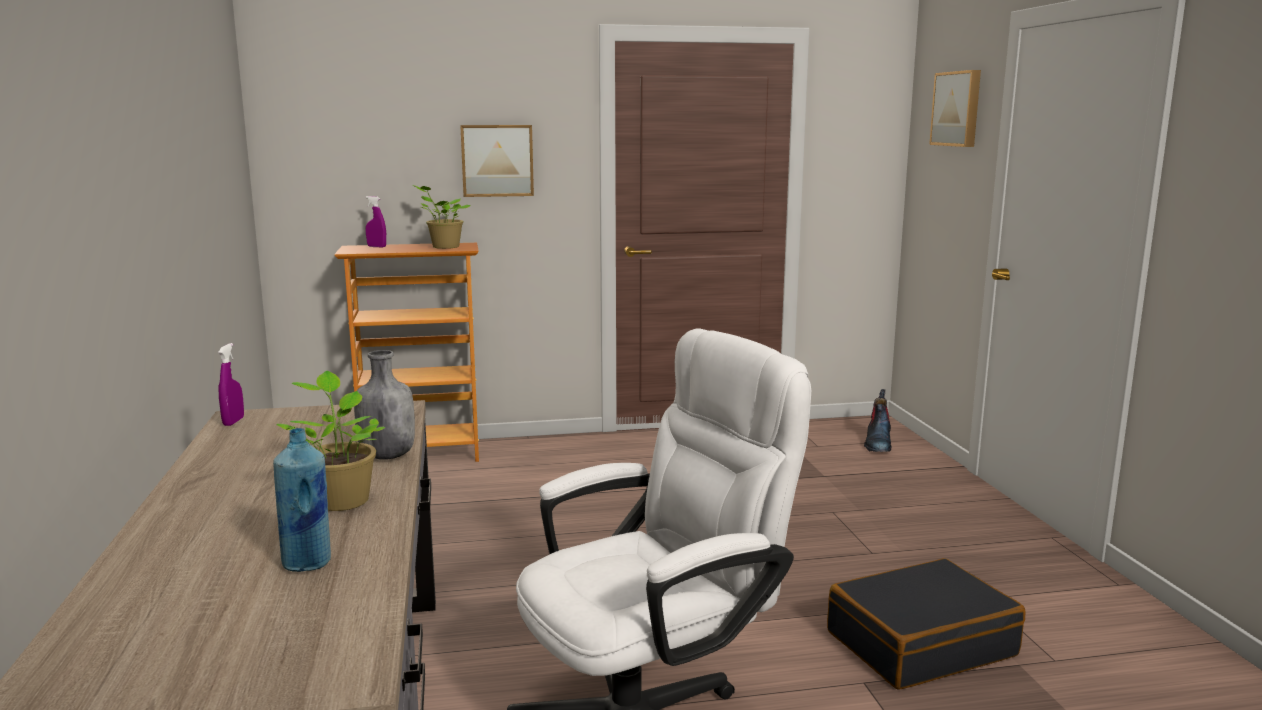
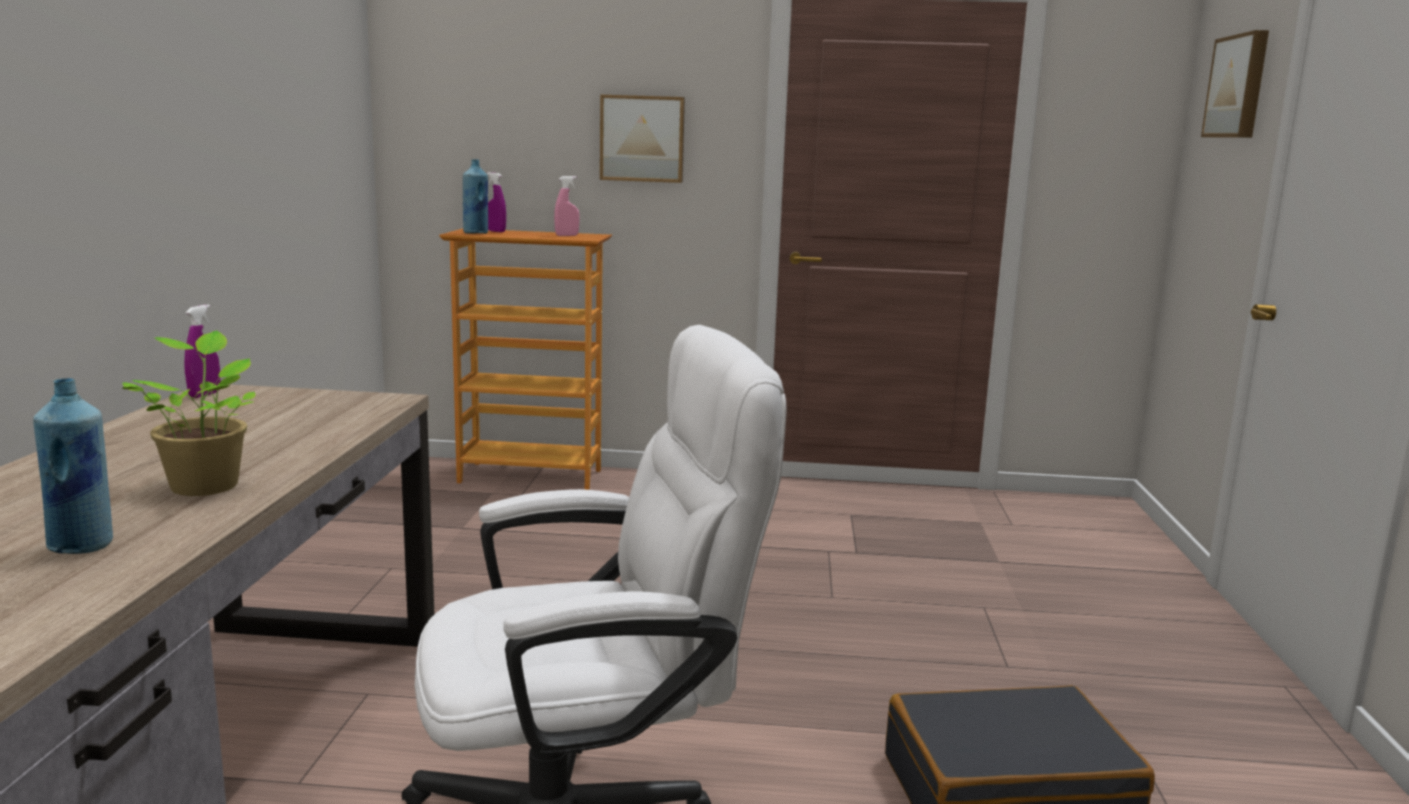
camera: 15 degrees right, 0 degrees up
grey bottle [354,350,415,460] -> none
potted plant [413,185,471,249] -> pink spray bottle [554,176,580,236]
boot [864,389,892,452] -> none
none -> blue bottle [463,159,488,234]

